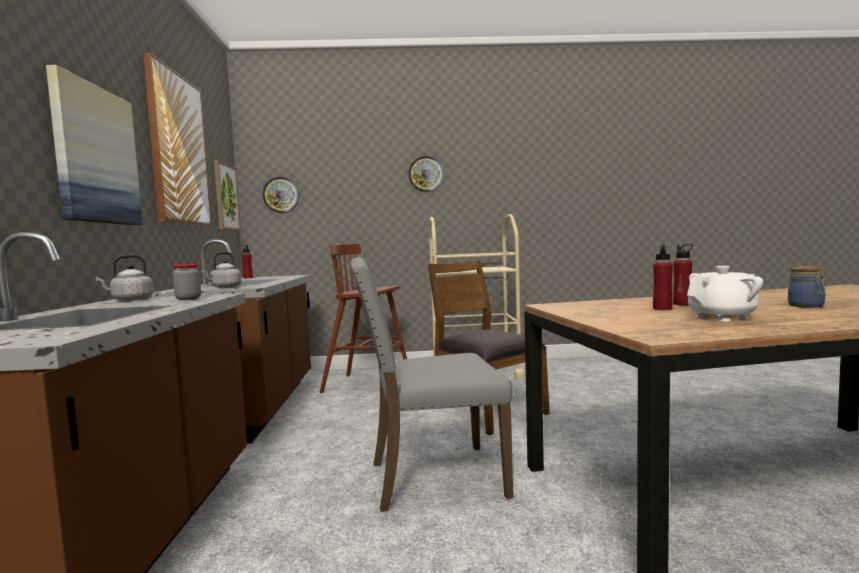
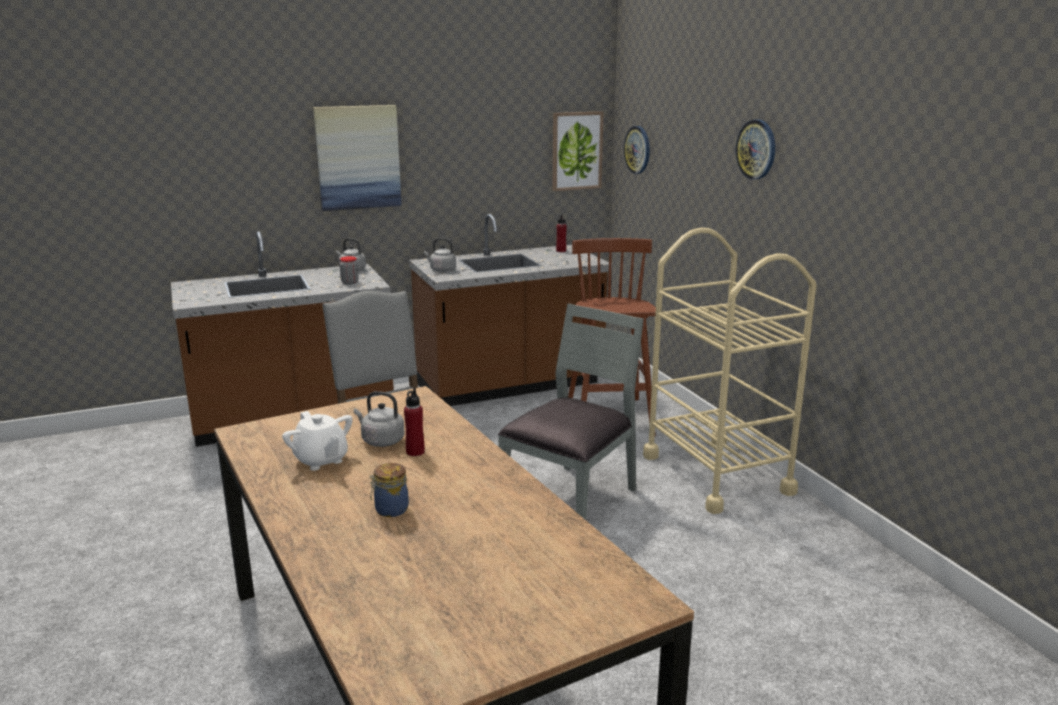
camera: 70 degrees right, 15 degrees up
picture [143,53,212,226] -> none
brown chair [428,260,550,435] -> grey chair [498,303,644,520]
red bottle [653,245,673,310] -> grey kettle [354,391,404,447]

